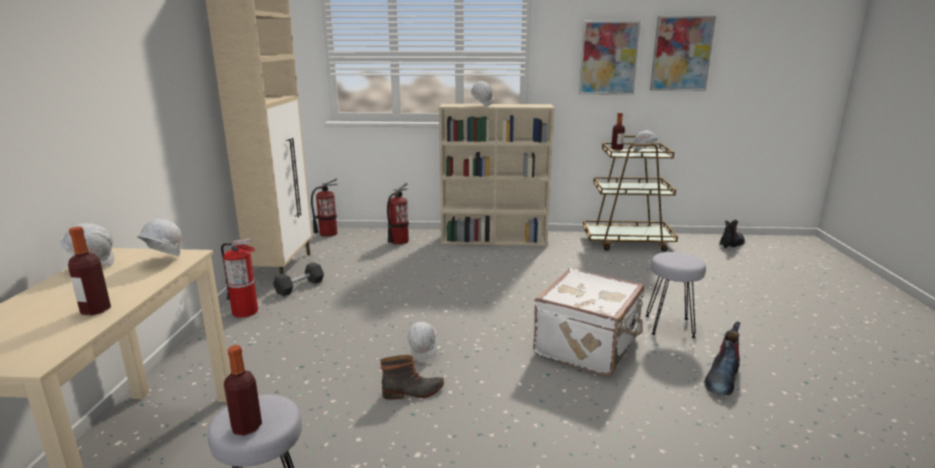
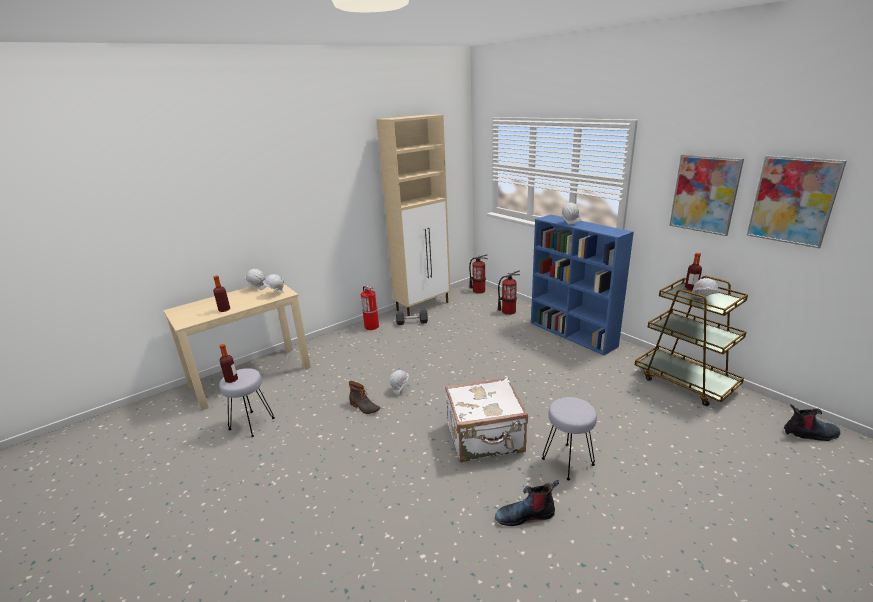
camera: 50 degrees right, 5 degrees up
beige bookcase [439,104,554,246] -> blue bookcase [531,215,634,355]

